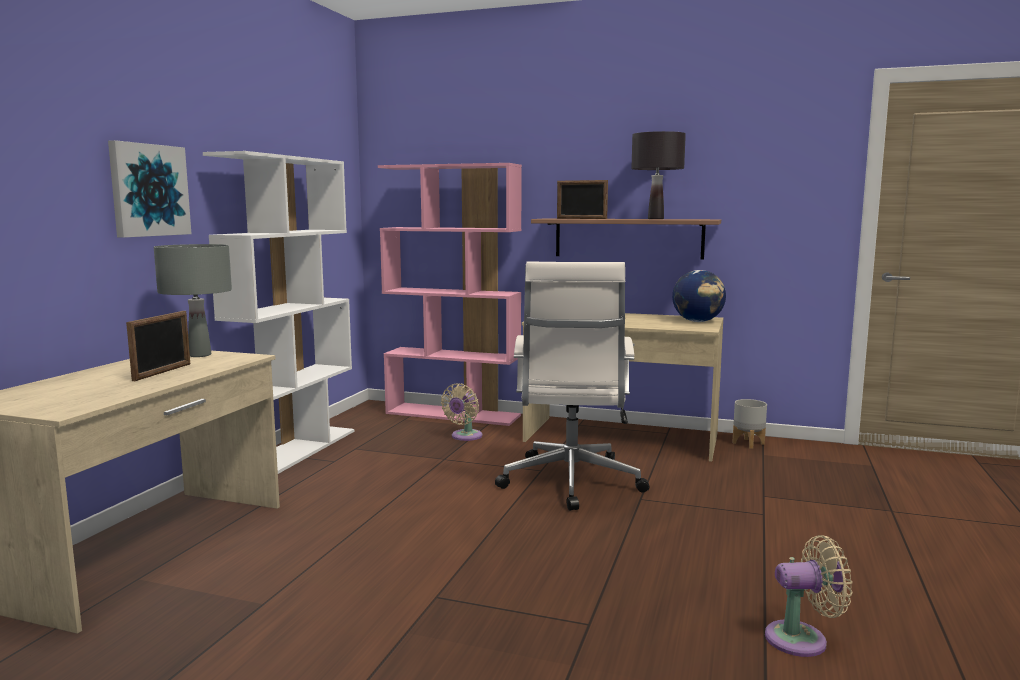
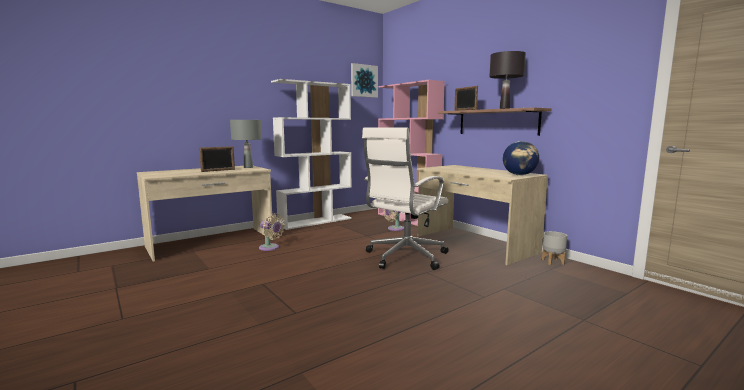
camera: 35 degrees right, 0 degrees up
picture [108,140,191,238] -> picture moved to [351,63,378,98]
beige fan [765,535,852,657] -> beige fan moved to [259,213,285,251]

